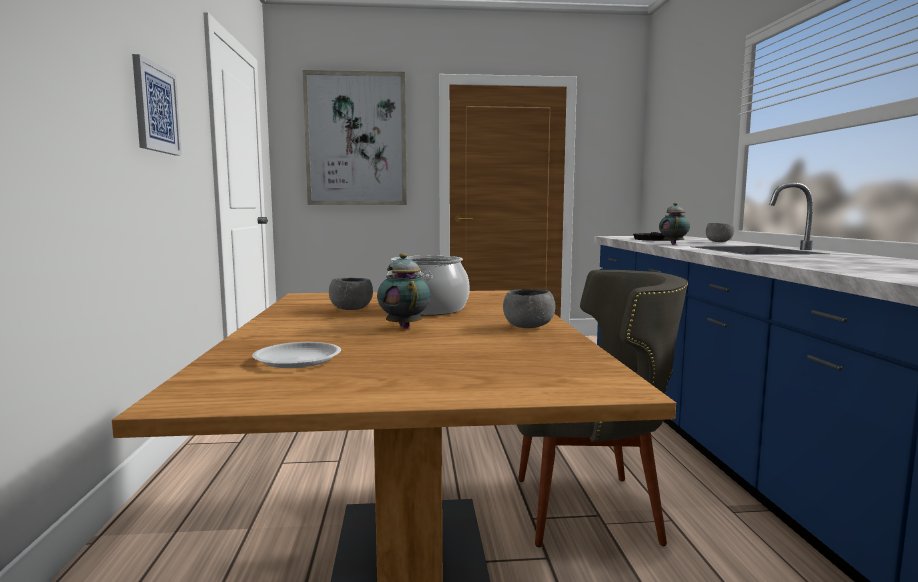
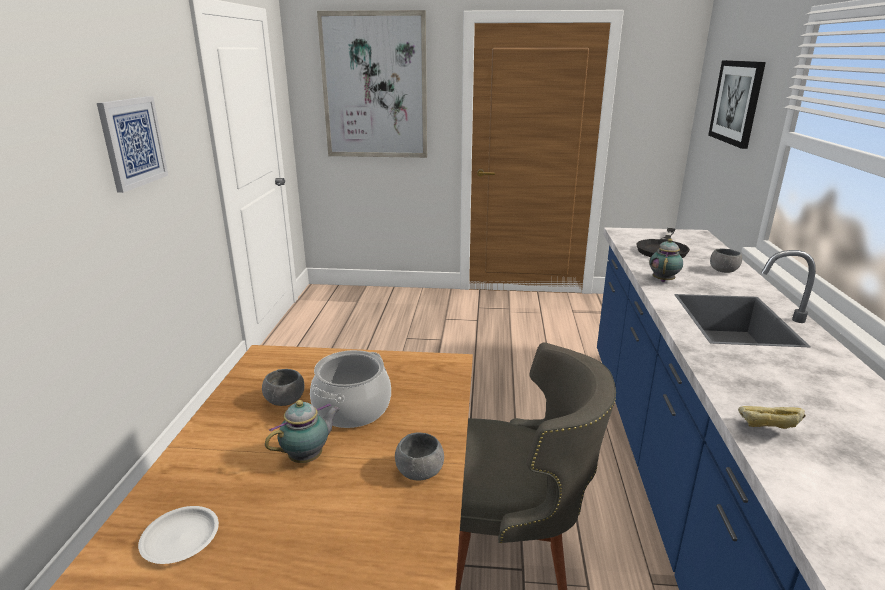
camera: 10 degrees right, 15 degrees up
teapot [377,253,430,329] -> teapot turned 60 degrees clockwise [265,400,340,463]
none -> picture [708,60,766,149]
none -> bread [738,406,806,429]

